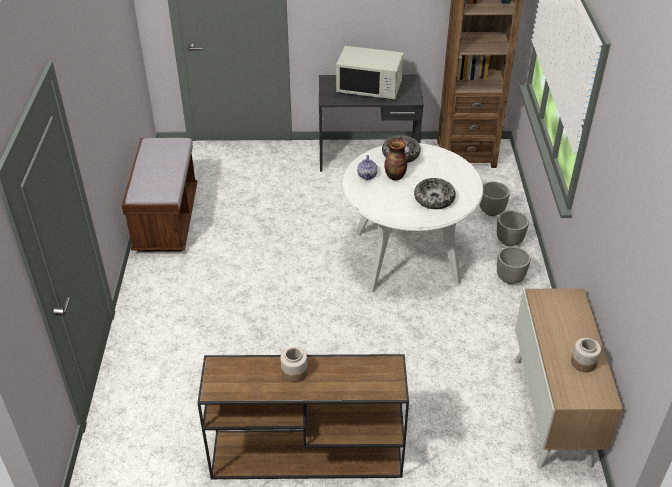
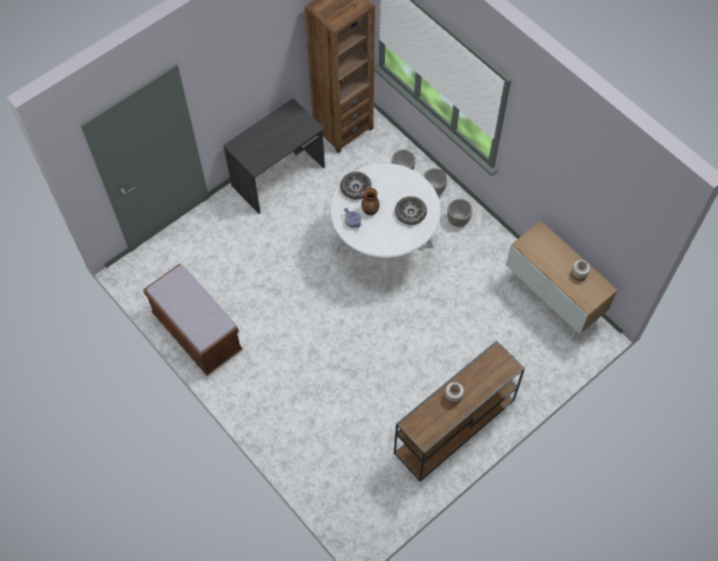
camera: 40 degrees left, 20 degrees up
white microwave [336,46,404,100] -> none

